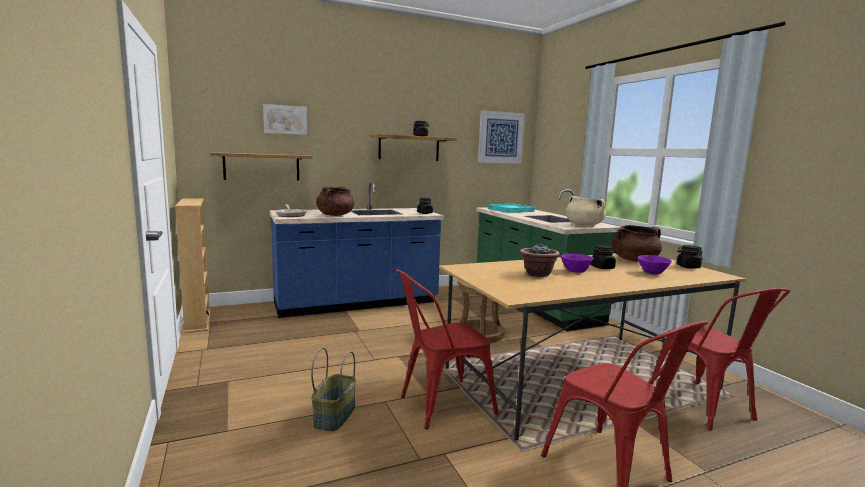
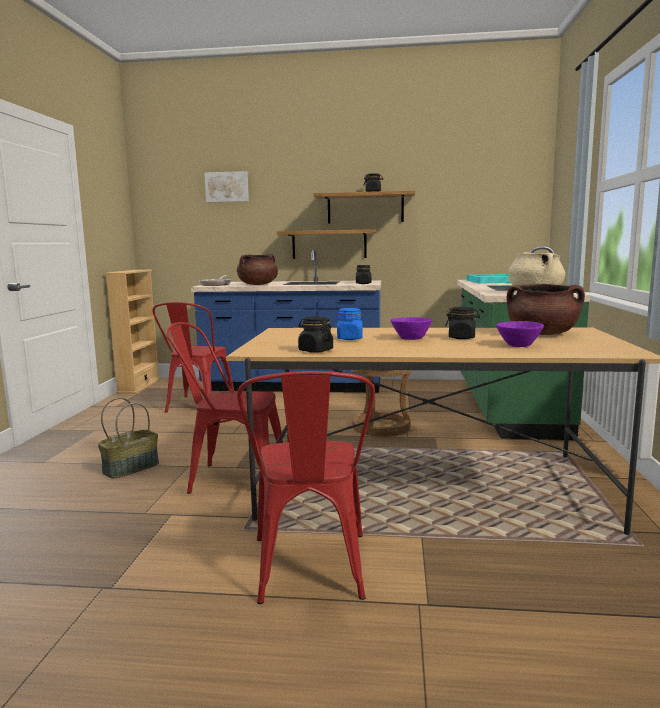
camera: 30 degrees right, 0 degrees up
shelf [210,152,313,180] -> shelf moved to [277,229,377,259]
picture [478,110,525,164] -> none
potted plant [520,243,560,277] -> blue jar [337,308,363,340]
red chair [651,288,791,431] -> red chair moved to [153,302,235,413]
black jar [677,245,703,269] -> black jar moved to [298,316,333,353]

